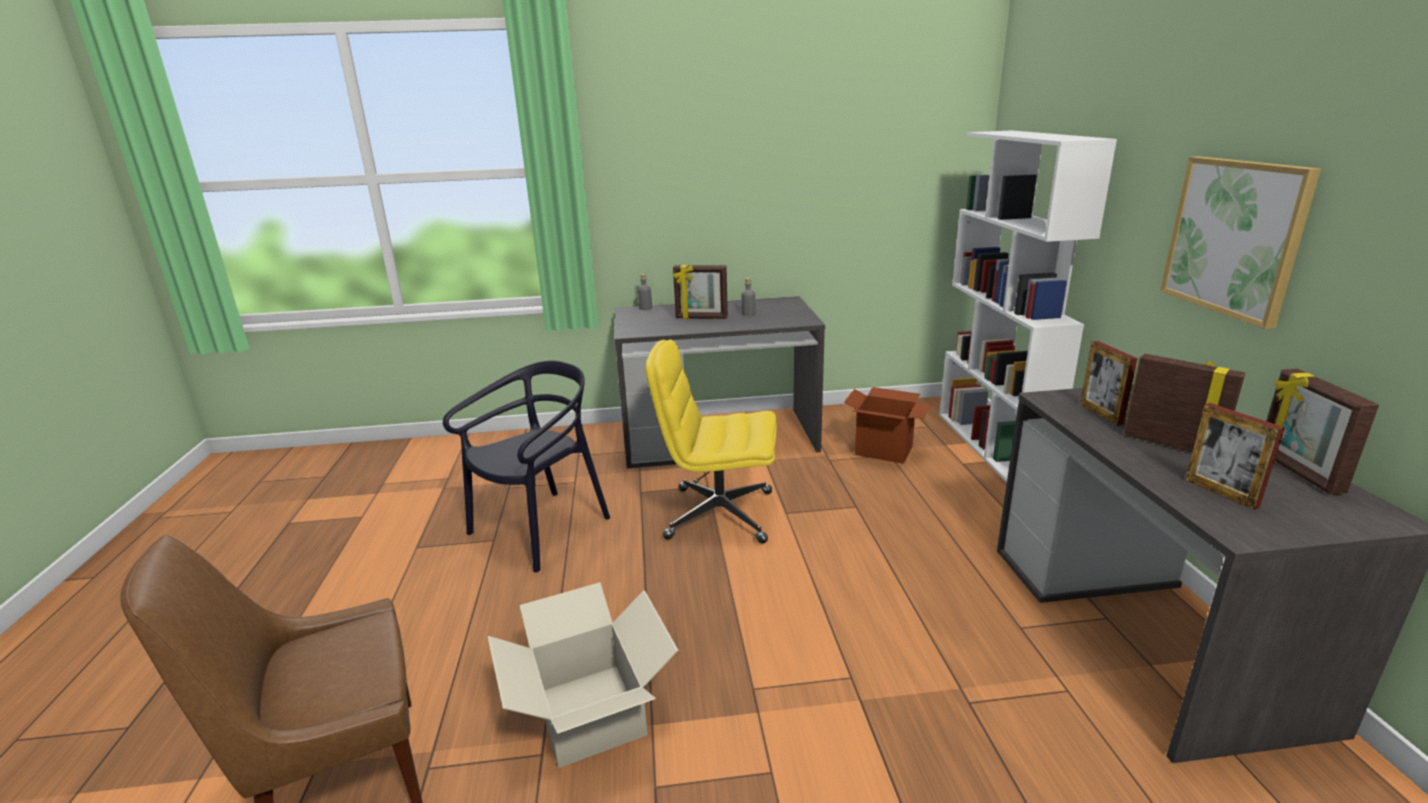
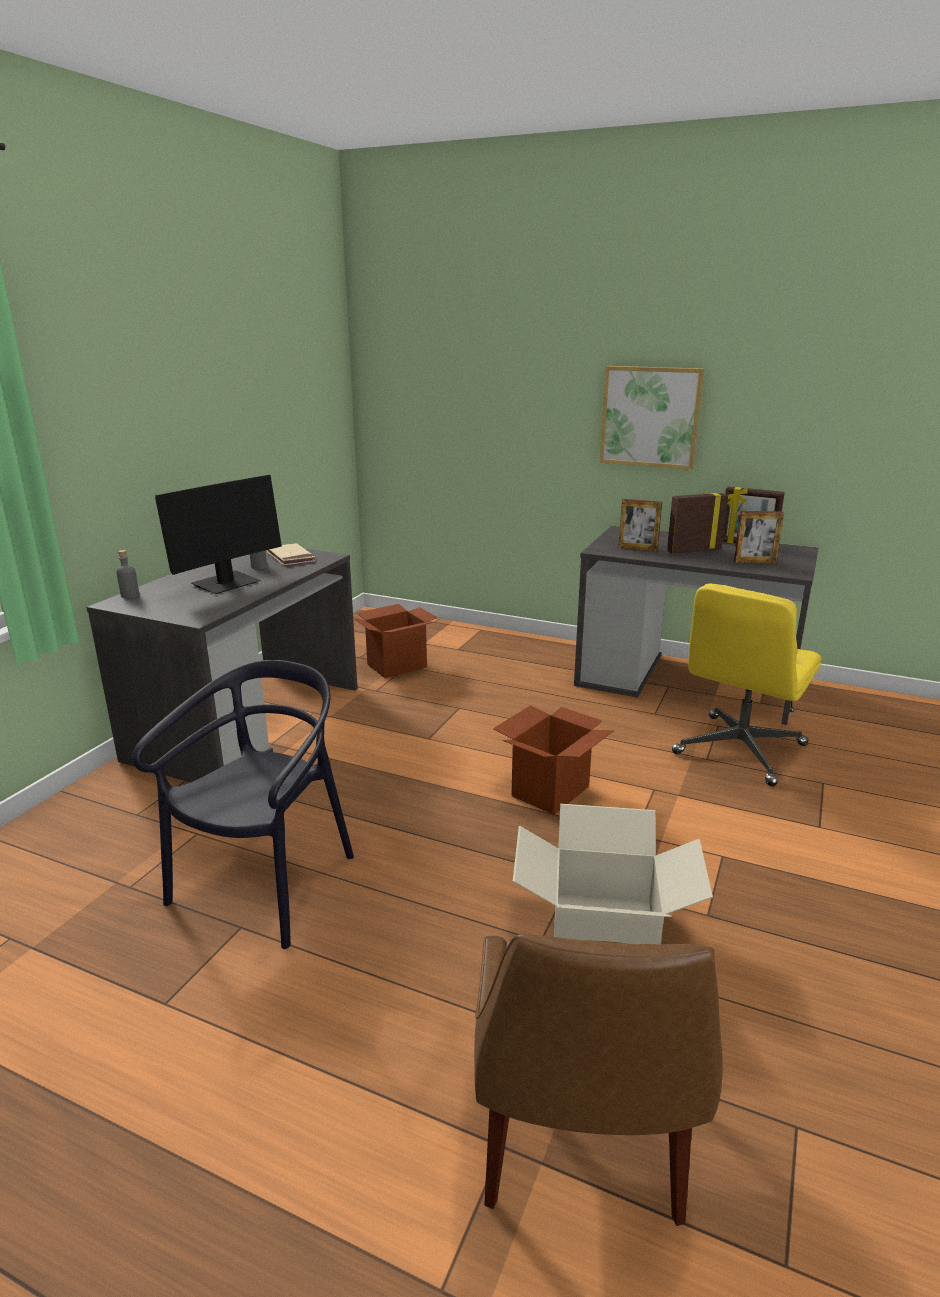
camera: 60 degrees left, 0 degrees up
black chair [443,361,610,572] -> black chair turned 45 degrees clockwise [132,660,354,949]
yellow office chair [646,339,777,543] -> yellow office chair moved to [672,583,821,786]
picture frame [673,265,728,319] -> monitor [155,475,282,594]
white bookcase [939,130,1117,482] -> none
none -> beige book [266,543,316,565]
none -> cardboard box [493,705,614,815]

